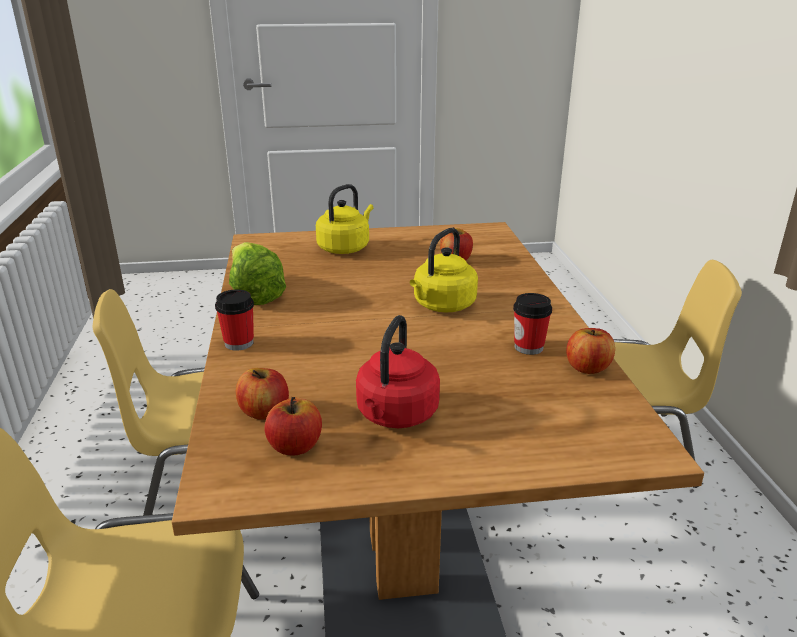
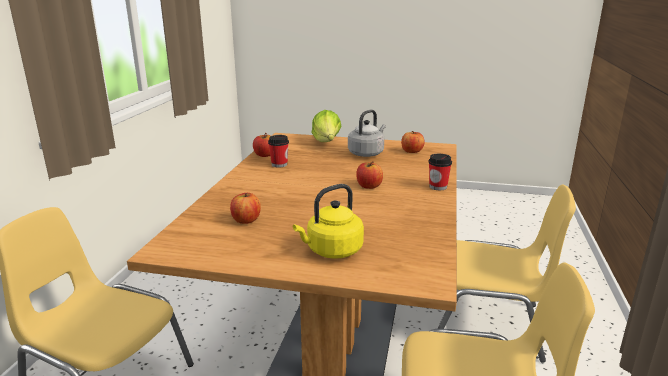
camera: 160 degrees left, 5 degrees down
lettuce [229,242,286,305] -> lettuce moved to [312,110,342,142]
apple [236,368,289,420] -> apple moved to [356,161,383,189]
red kettle [356,315,440,428] -> grey kettle [348,109,386,157]
yellow kettle [410,228,478,312] -> none

